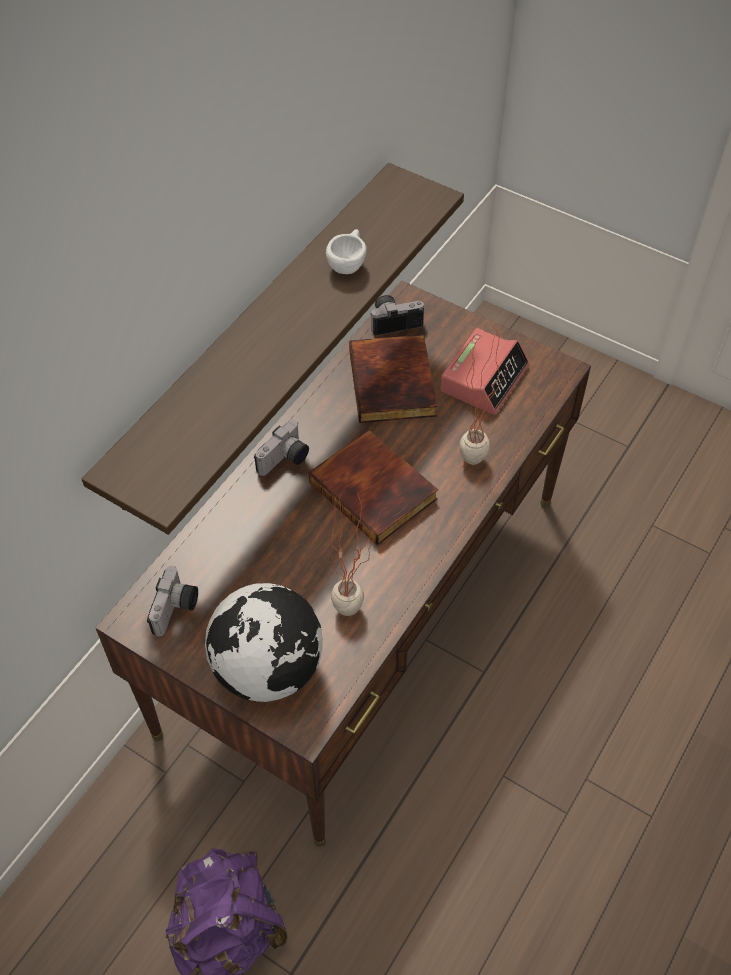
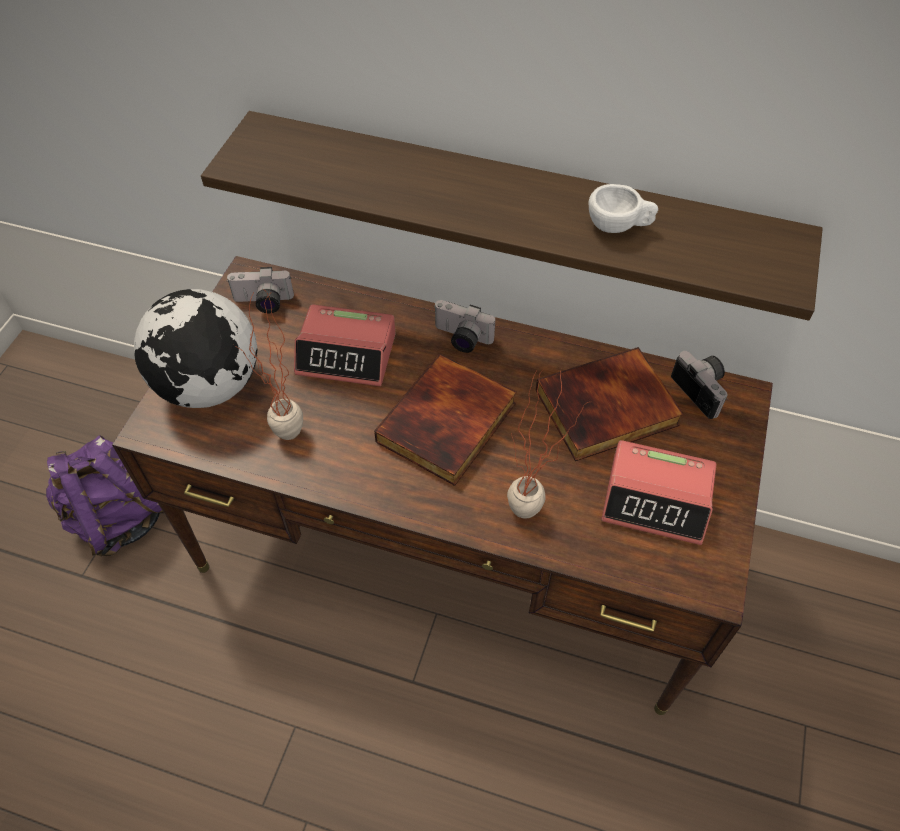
camera: 75 degrees right, 0 degrees up
none -> alarm clock [294,304,396,386]

